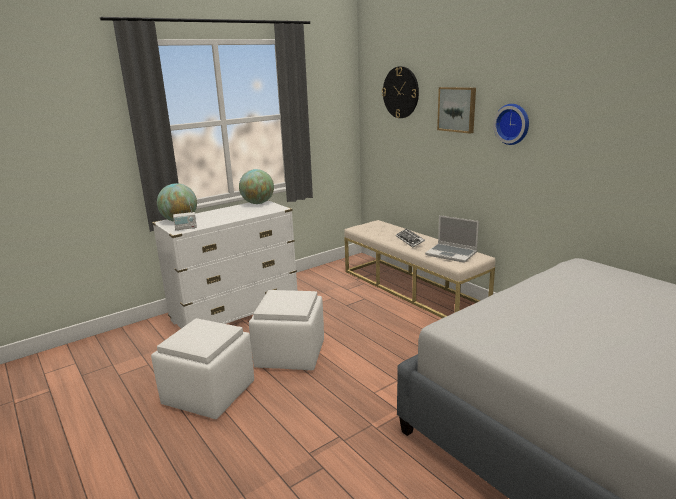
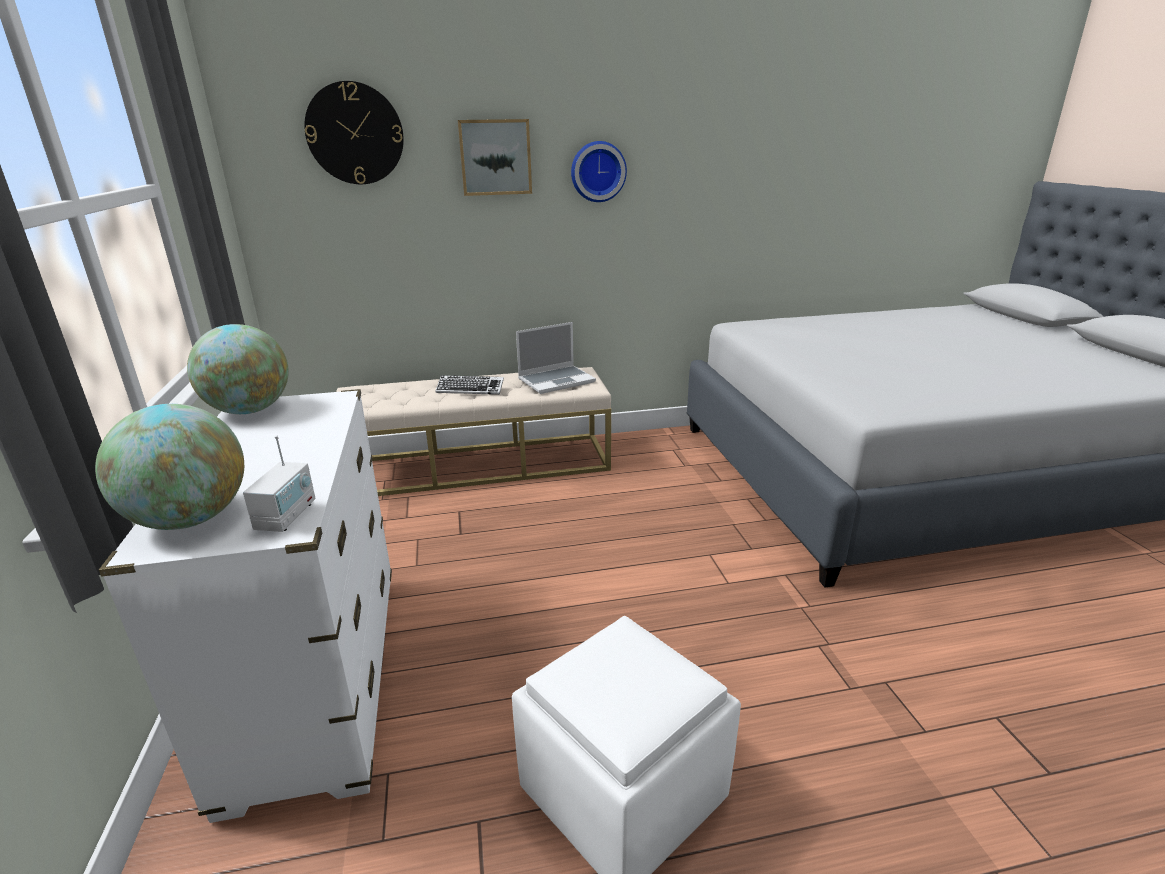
camera: 65 degrees left, 5 degrees up
white ottoman [249,290,324,370] -> none

